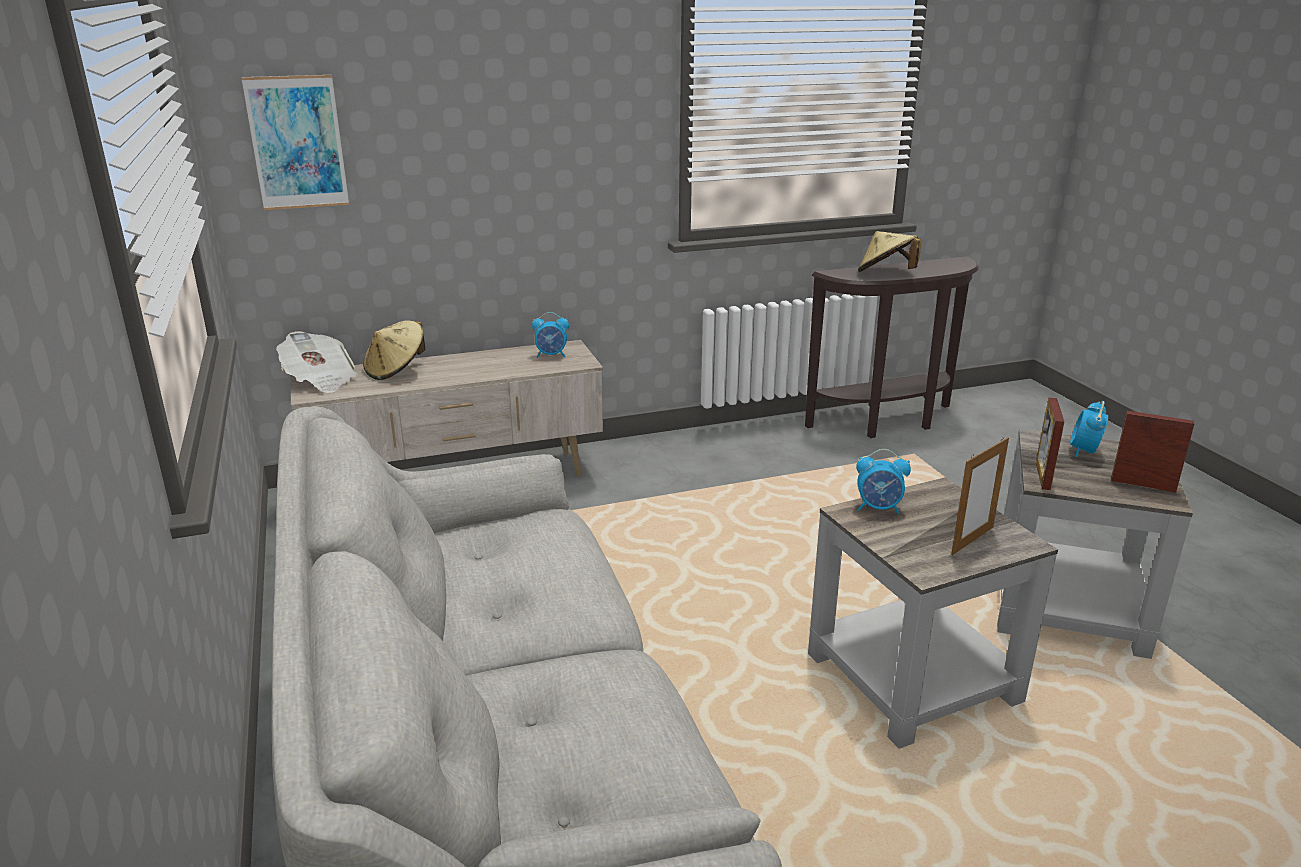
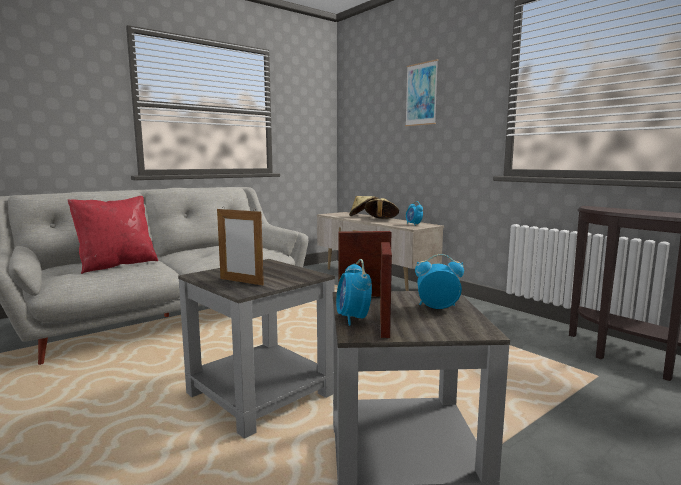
camera: 70 degrees right, 15 degrees down
picture [241,75,349,210] -> picture moved to [405,59,438,126]
newspaper [276,331,358,393] -> none
alarm clock [856,449,911,514] -> alarm clock moved to [336,259,372,326]
beige hat [858,231,922,272] -> beige hat moved to [365,198,399,219]
none -> red pillow [68,196,158,274]

